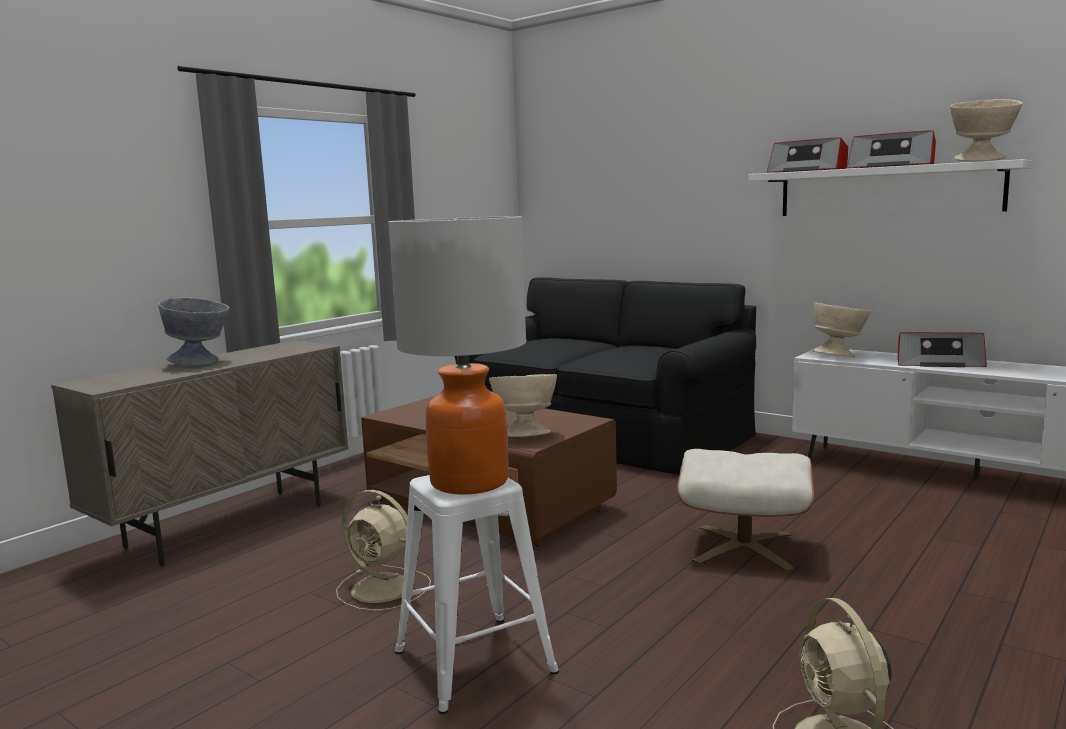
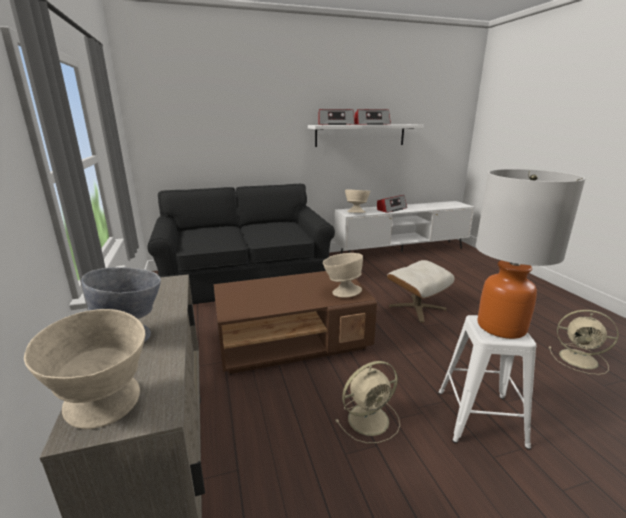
camera: 55 degrees left, 10 degrees up
beige bowl [950,99,1023,162] -> beige bowl moved to [24,309,145,429]

